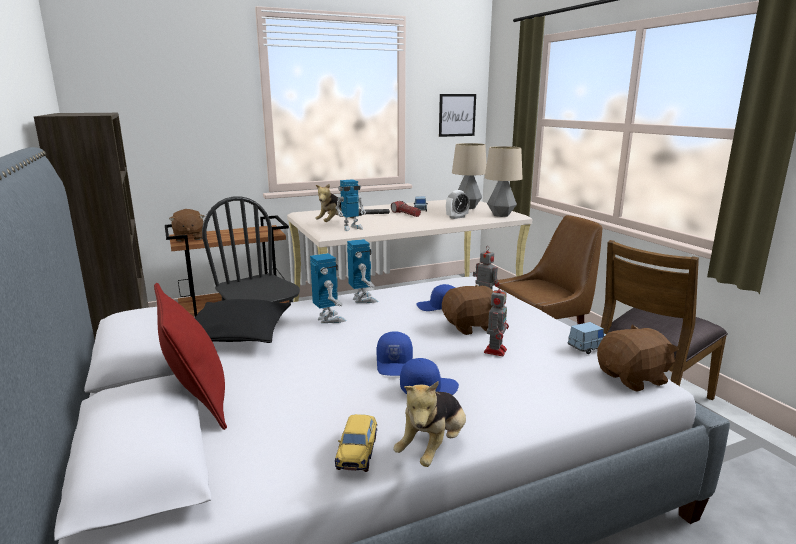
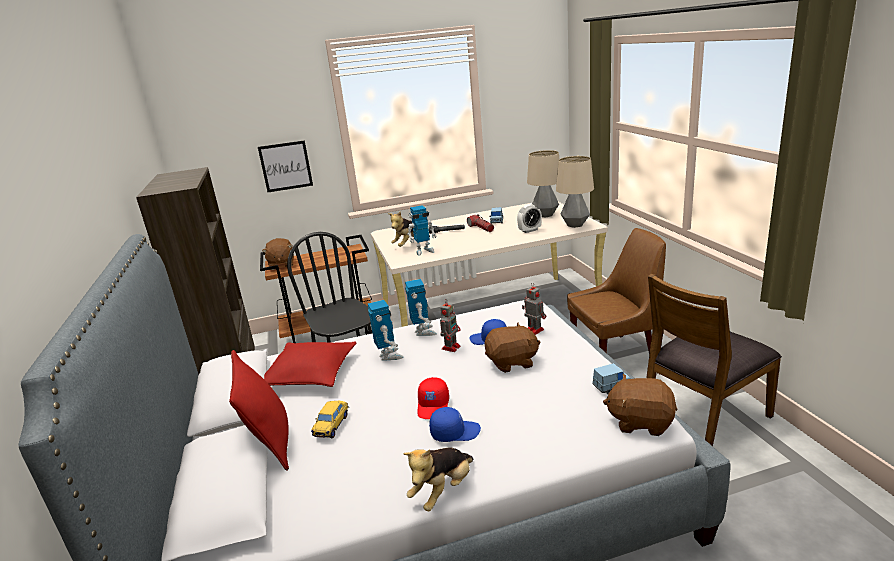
camera: 10 degrees right, 5 degrees up
black pillow [194,299,291,343] -> red pillow [264,341,357,387]
toy car [335,414,377,472] -> toy car moved to [311,401,349,438]
blue cap [377,331,413,376] -> red cap [417,377,449,419]
picture [439,94,476,137] -> picture moved to [258,140,313,192]
toy robot [484,284,509,356] -> toy robot moved to [440,299,461,352]
brown plush toy [597,325,679,392] -> brown plush toy turned 150 degrees counterclockwise [603,374,677,436]

